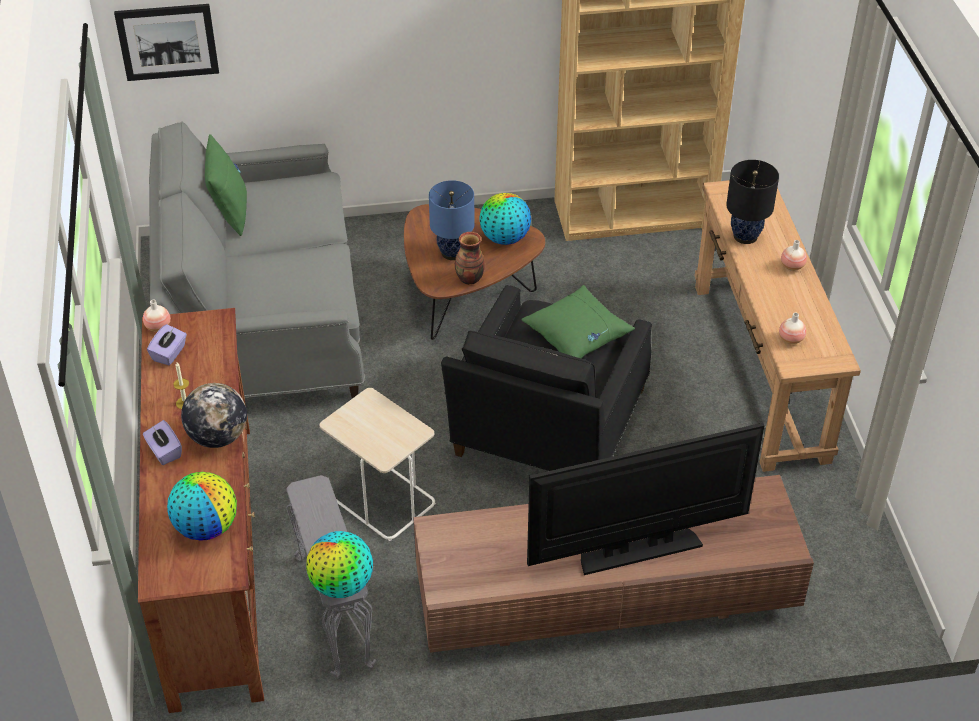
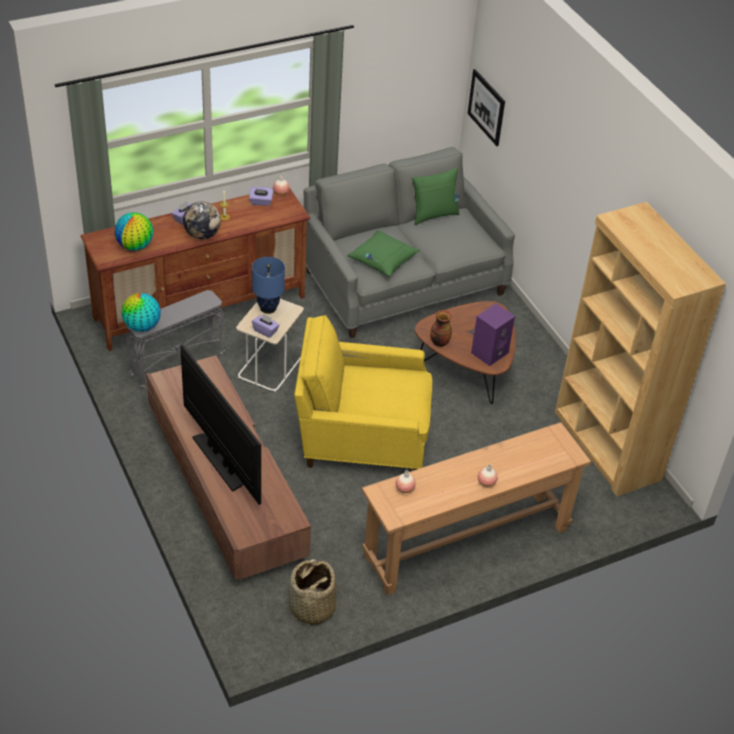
camera: 70 degrees right, 0 degrees up
blue table lamp [429,180,475,260] -> blue table lamp moved to [252,257,285,314]
black armchair [441,285,652,471] -> yellow armchair [294,315,432,471]
globe [479,193,531,245] -> purple speaker [471,304,515,366]
green pillow [521,285,635,358] -> green pillow moved to [347,230,420,277]
black table lamp [726,160,779,244] -> none
none -> purple tissue box [252,314,280,338]
none -> basket [288,559,337,627]

